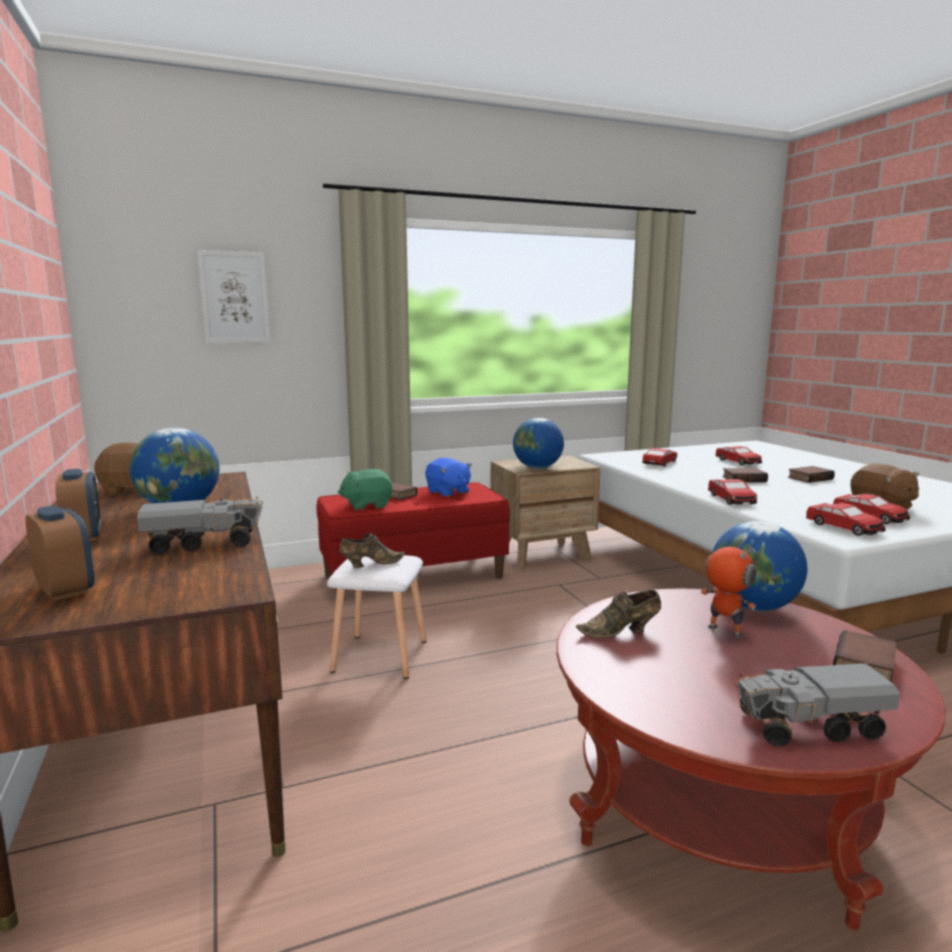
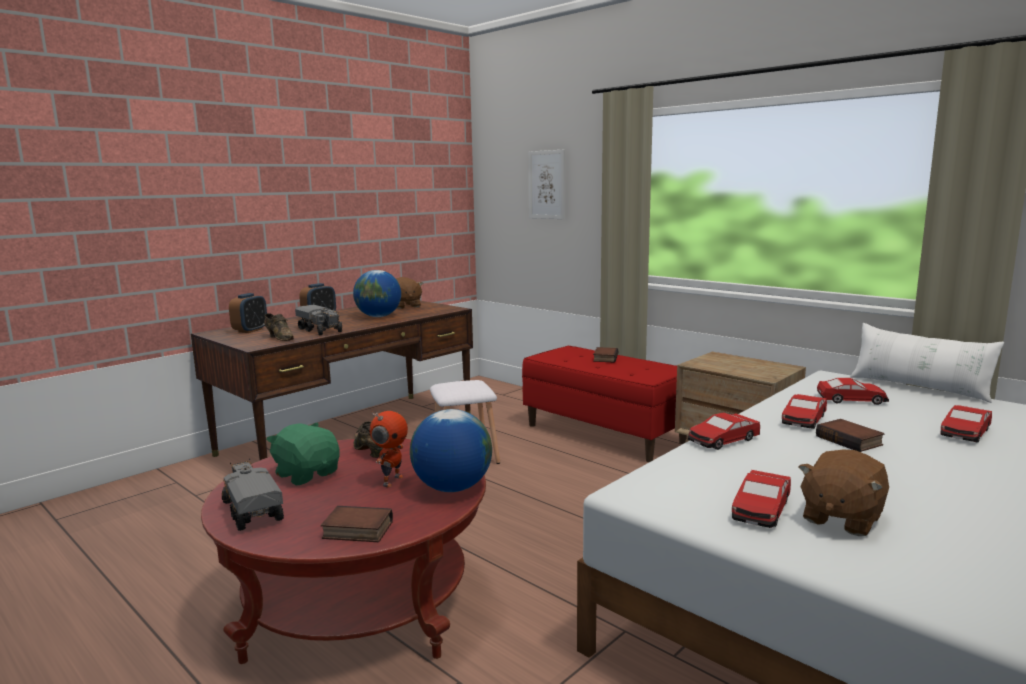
camera: 65 degrees right, 0 degrees up
green plush toy [338,469,393,510] -> green plush toy moved to [266,422,340,486]
brown shoe [340,533,405,568] -> brown shoe moved to [264,313,294,341]
blue plush toy [425,458,472,497] -> none
globe [513,418,564,469] -> none
book [788,466,835,483] -> none
toy car [806,503,886,536] -> toy car moved to [782,394,827,429]
none -> white pillow [850,323,1004,403]

